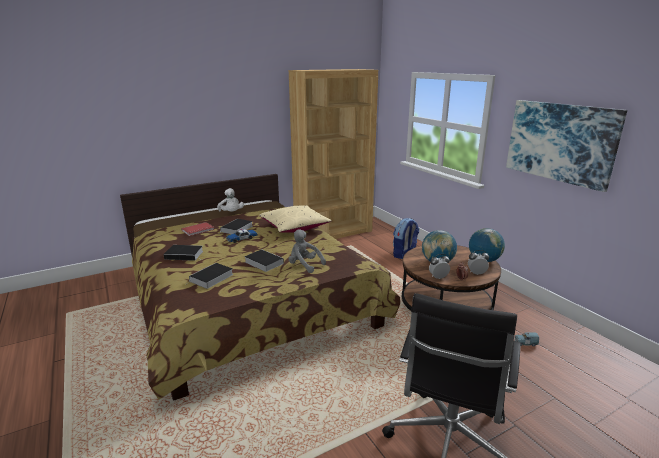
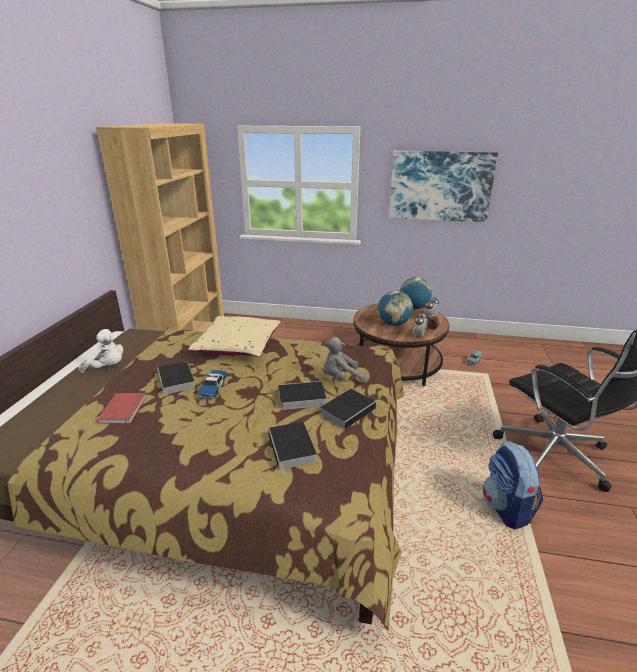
camera: 50 degrees left, 5 degrees up
book [163,245,203,261] -> book moved to [320,389,378,429]
backpack [393,218,419,259] -> backpack moved to [483,441,543,530]

